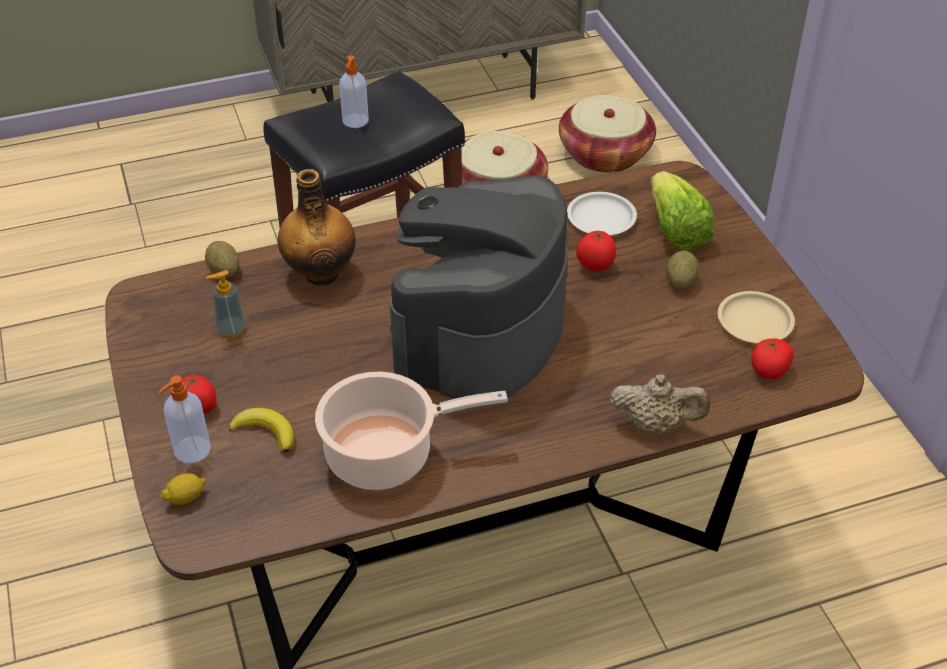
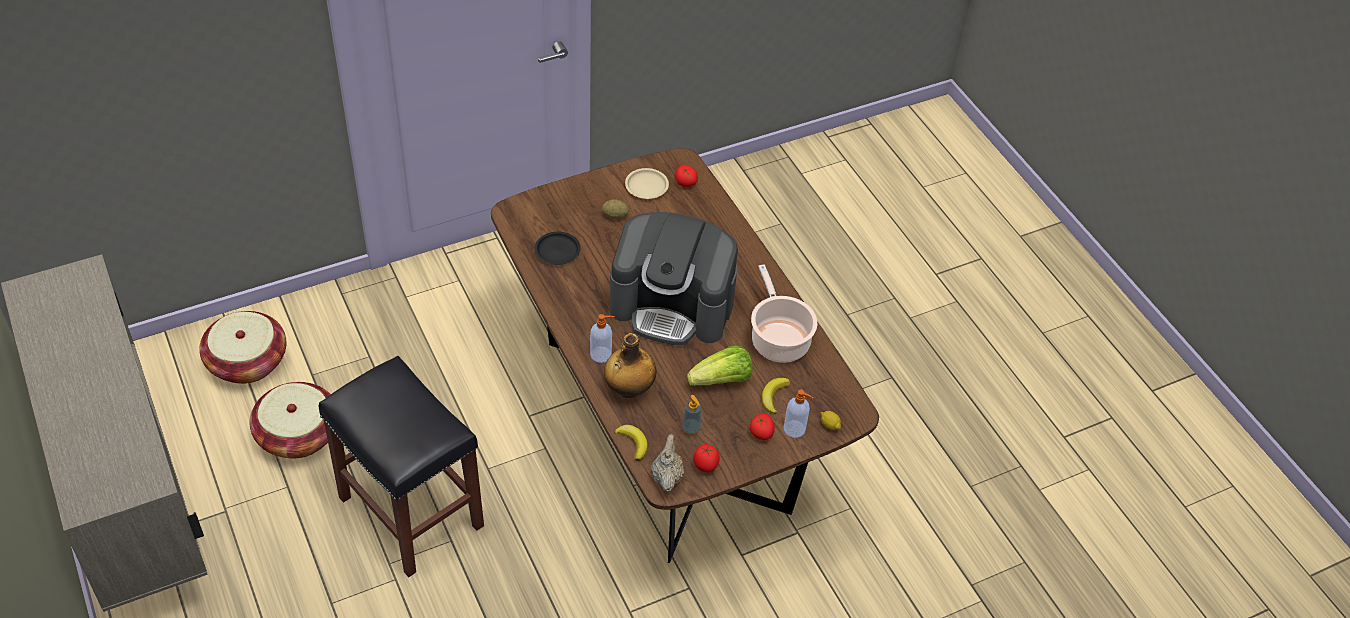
camera: 100 degrees left, 5 degrees up
potato [205,241,239,277] -> banana [614,425,648,461]
soap dispenser [339,56,369,128] -> soap dispenser moved to [590,314,615,363]
white plate [567,192,637,235] -> black plate [535,232,581,265]
tomato [576,230,616,272] -> tomato moved to [693,444,720,473]
beige teapot [610,374,710,435] -> beige teapot moved to [651,434,684,492]
lettuce [651,171,715,250] -> lettuce moved to [687,346,753,386]

